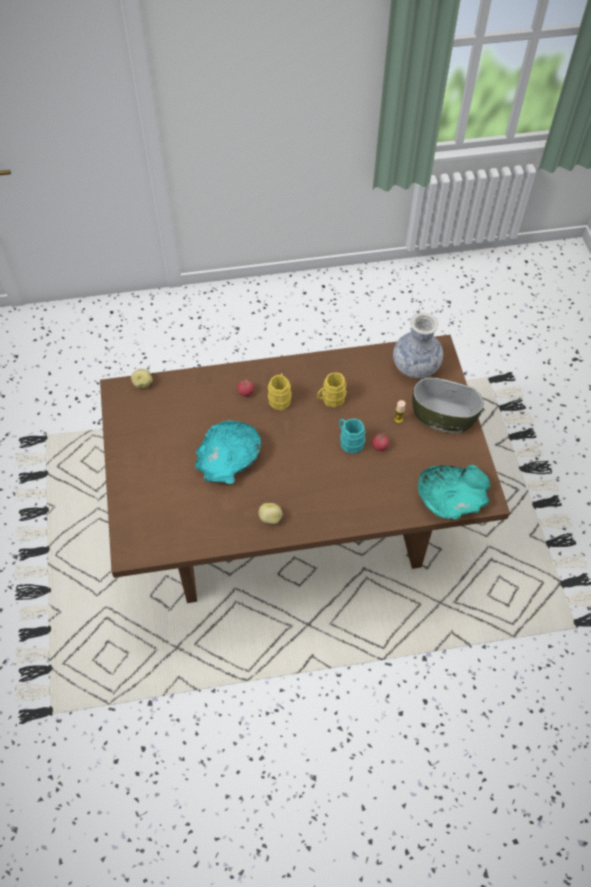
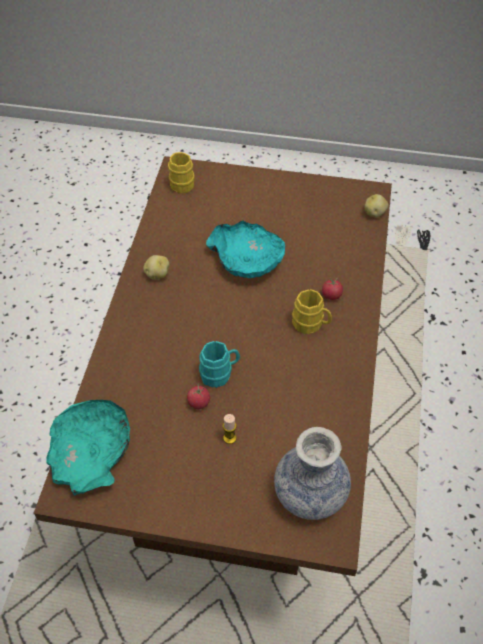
camera: 110 degrees right, 5 degrees down
yellow mug [317,372,347,407] -> yellow mug moved to [168,152,195,193]
bowl [412,377,484,433] -> none

